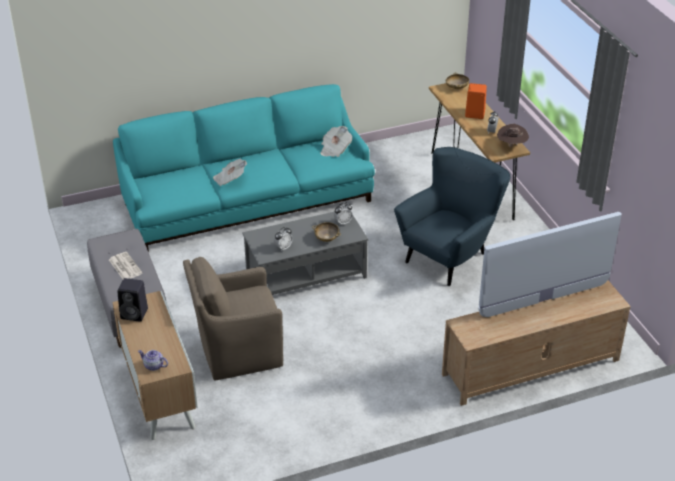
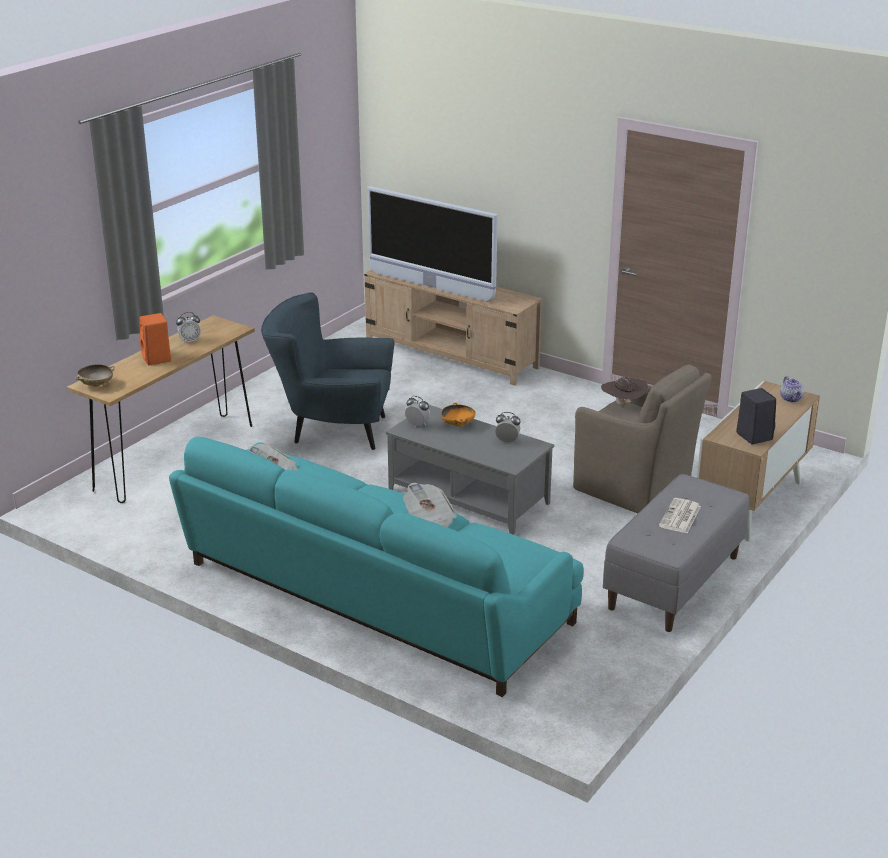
camera: 125 degrees left, 10 degrees down
beige bowl [312,222,341,242] -> orange bowl [441,403,476,426]
brown hat [497,124,529,147] -> brown hat moved to [601,377,648,405]

